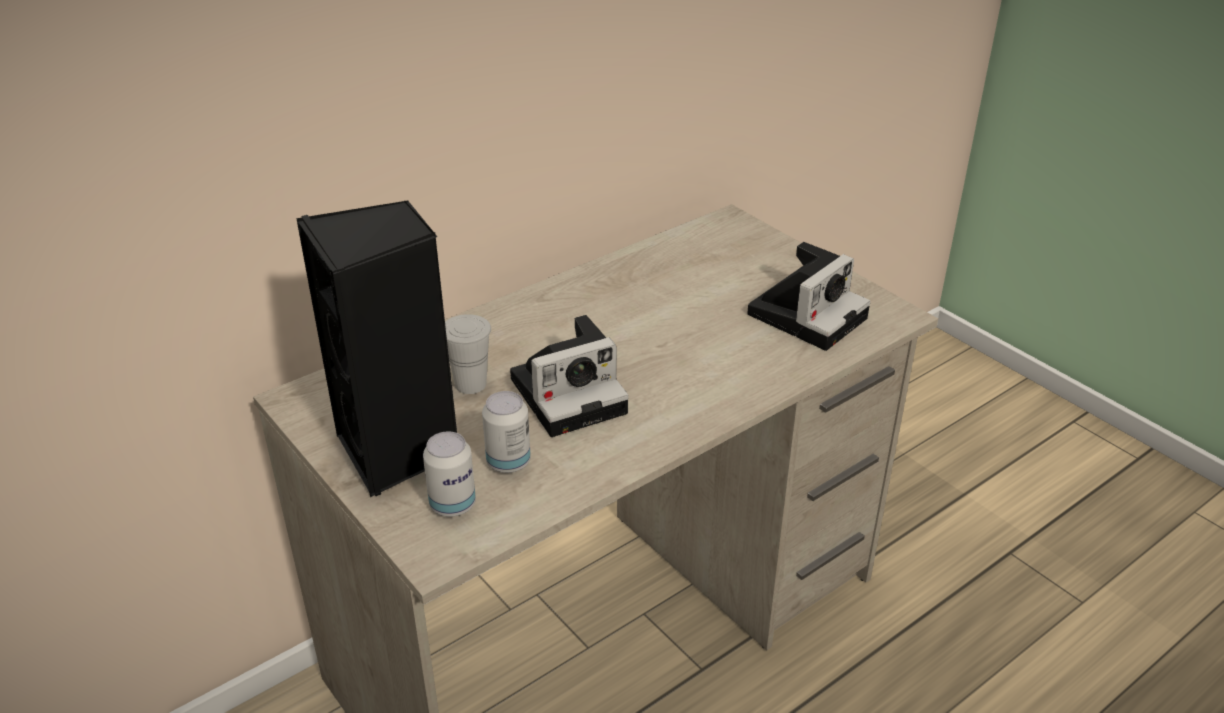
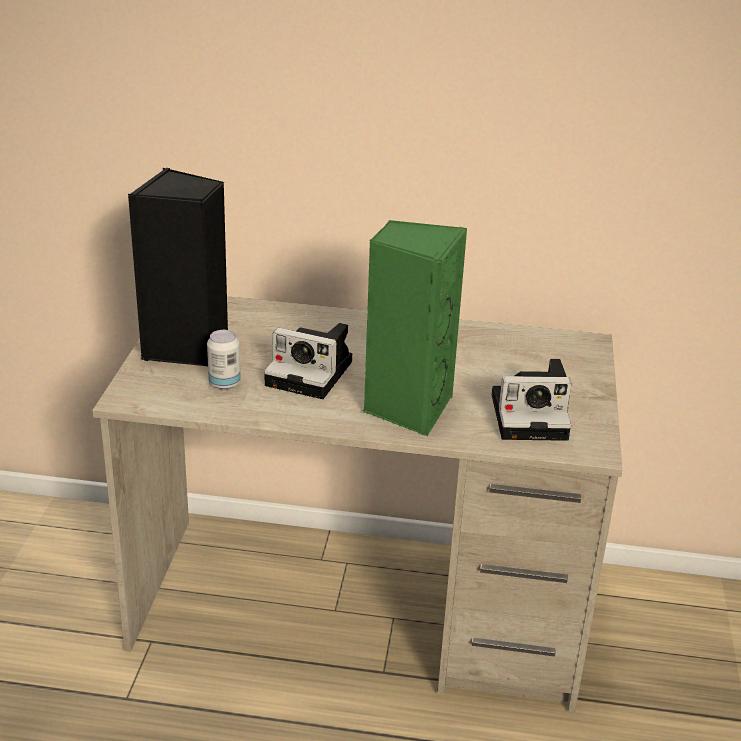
camera: 45 degrees right, 5 degrees down
can [423,431,476,517] -> none
white cup [445,314,491,394] -> none
none -> green speaker [363,219,467,436]

